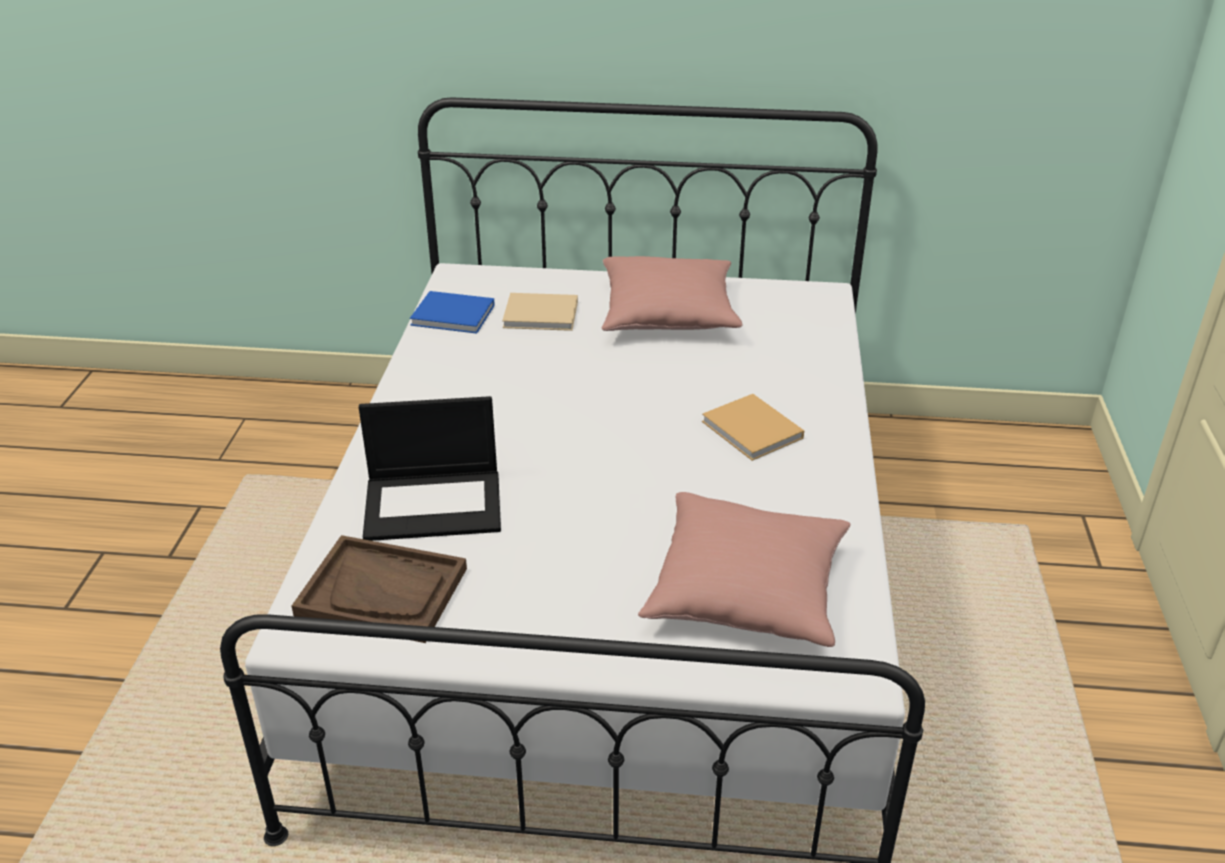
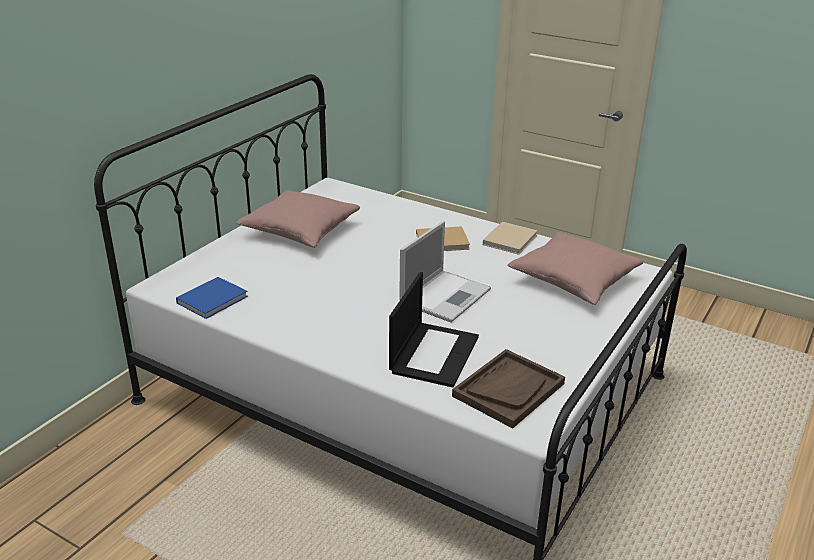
camera: 65 degrees left, 5 degrees down
beige book [502,293,578,331] -> beige book moved to [483,222,538,255]
none -> laptop [399,221,491,323]

